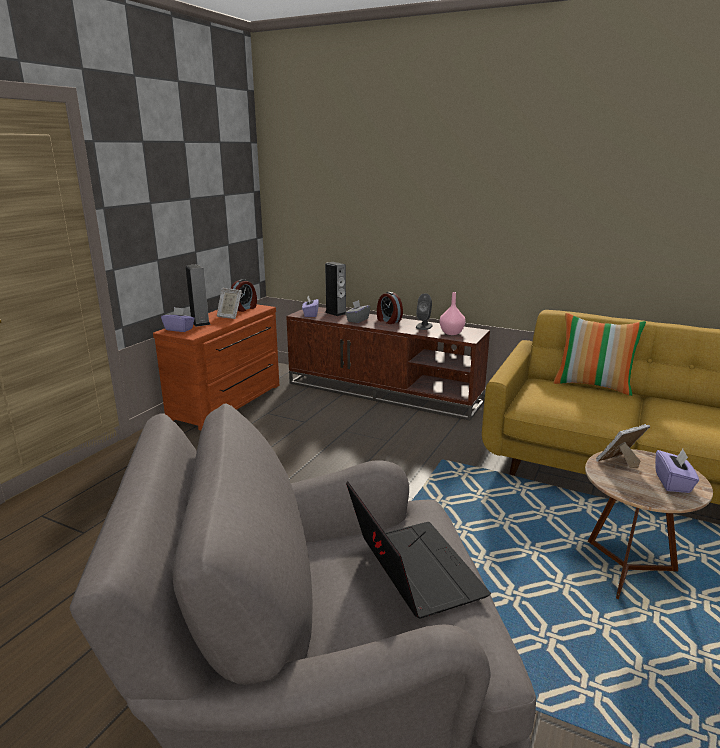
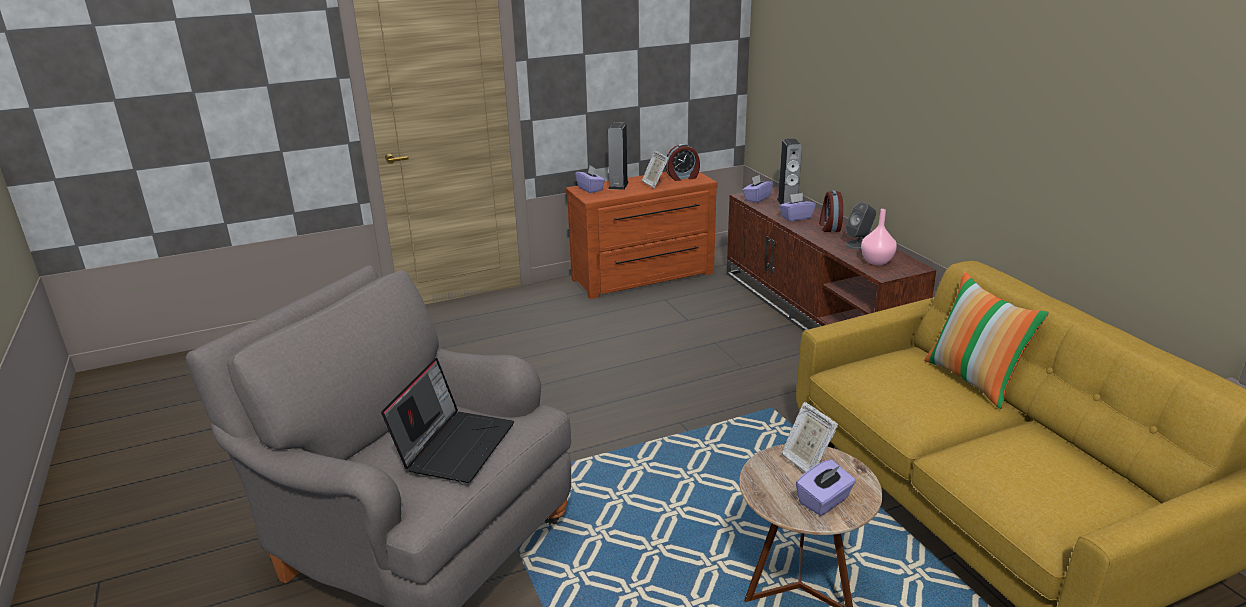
camera: 40 degrees right, 5 degrees up
grey tissue box [345,300,370,323] -> purple tissue box [779,193,816,222]
picture frame [596,424,650,468] -> picture frame turned 135 degrees counterclockwise [781,402,838,472]

